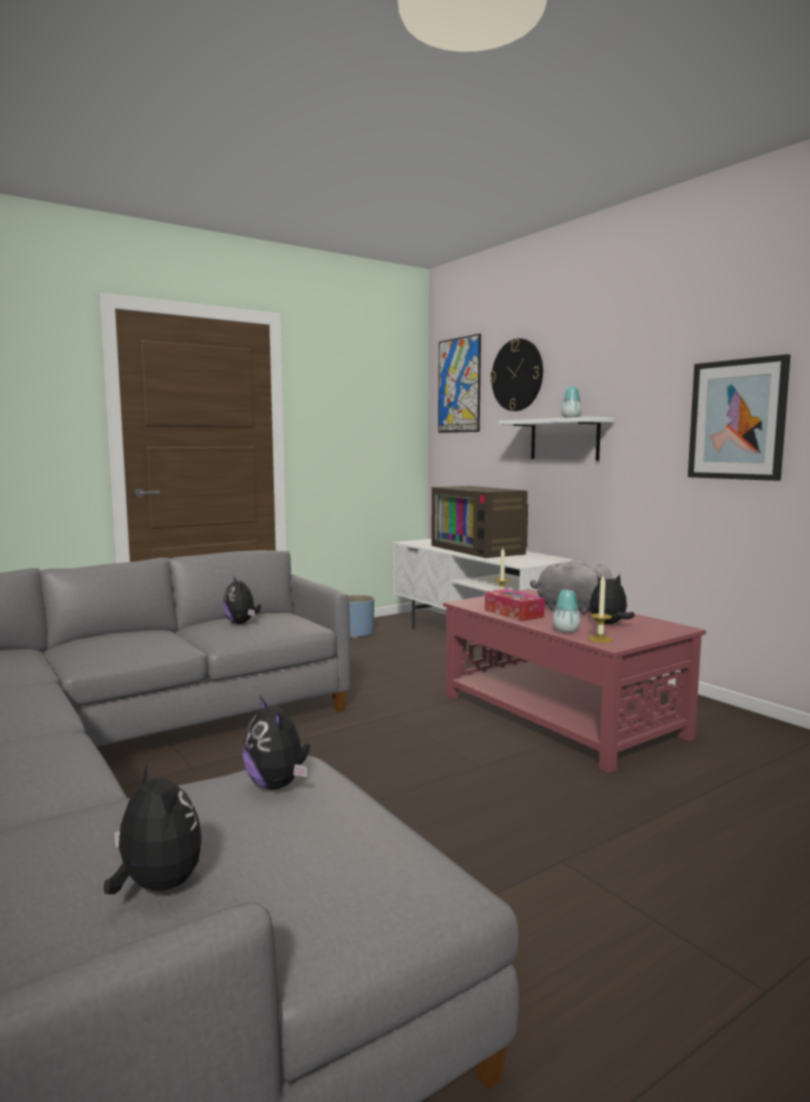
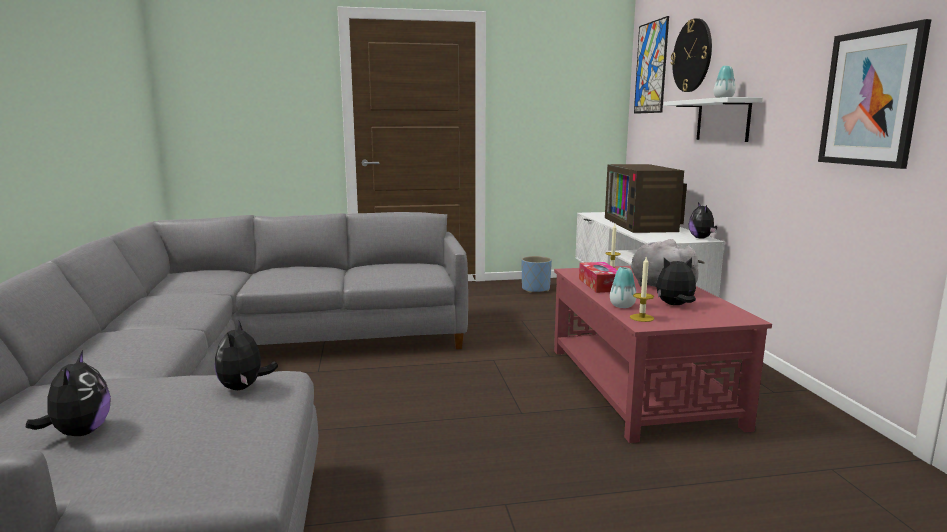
camera: 25 degrees right, 5 degrees up
plush toy [223,577,261,624] -> plush toy moved to [689,202,717,239]

